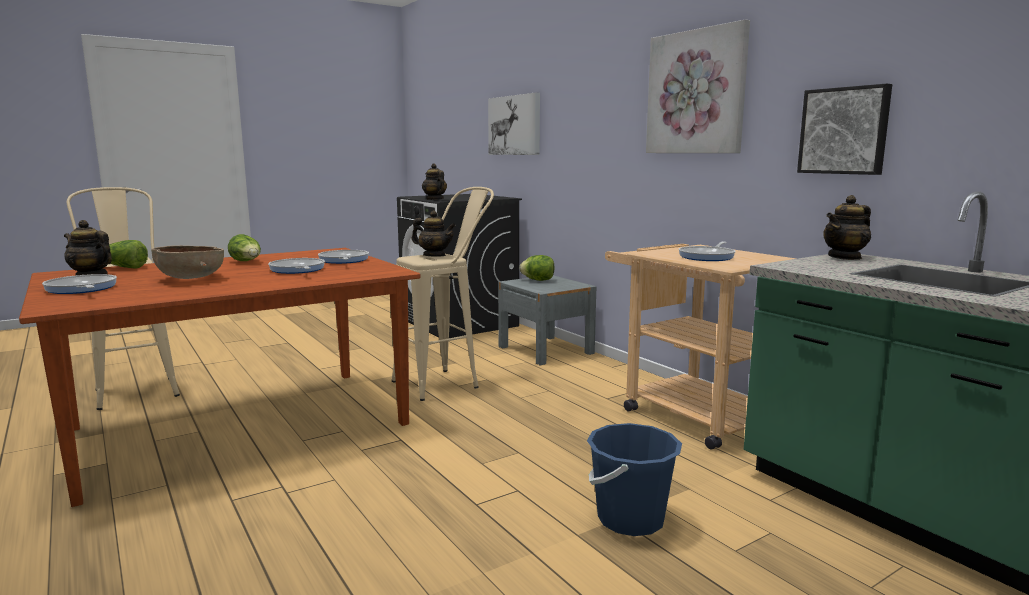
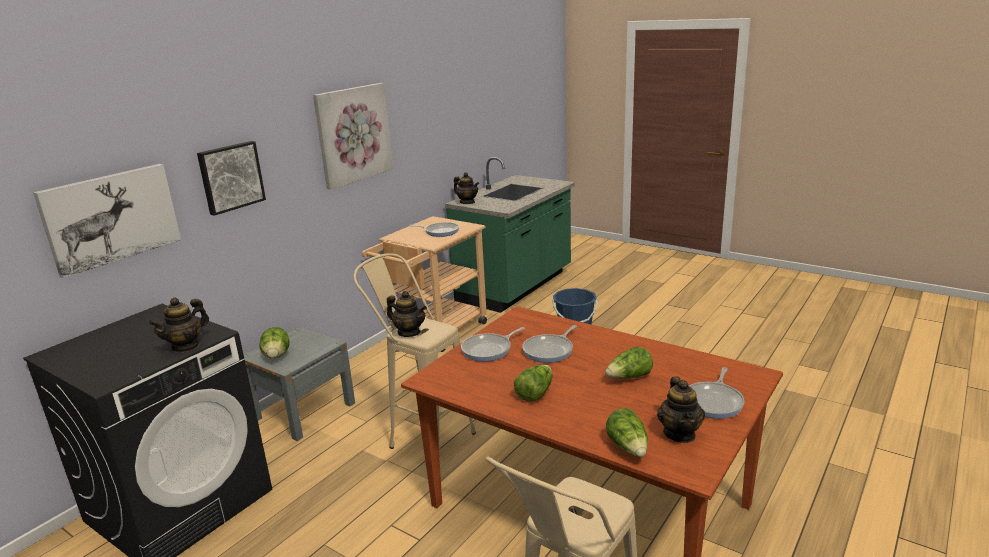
camera: 110 degrees left, 10 degrees up
brown bowl [151,245,224,279] -> lettuce [605,347,653,379]
teapot [412,211,456,256] -> teapot turned 120 degrees clockwise [387,291,427,337]
picture [797,84,892,175] -> picture moved to [197,141,266,216]

